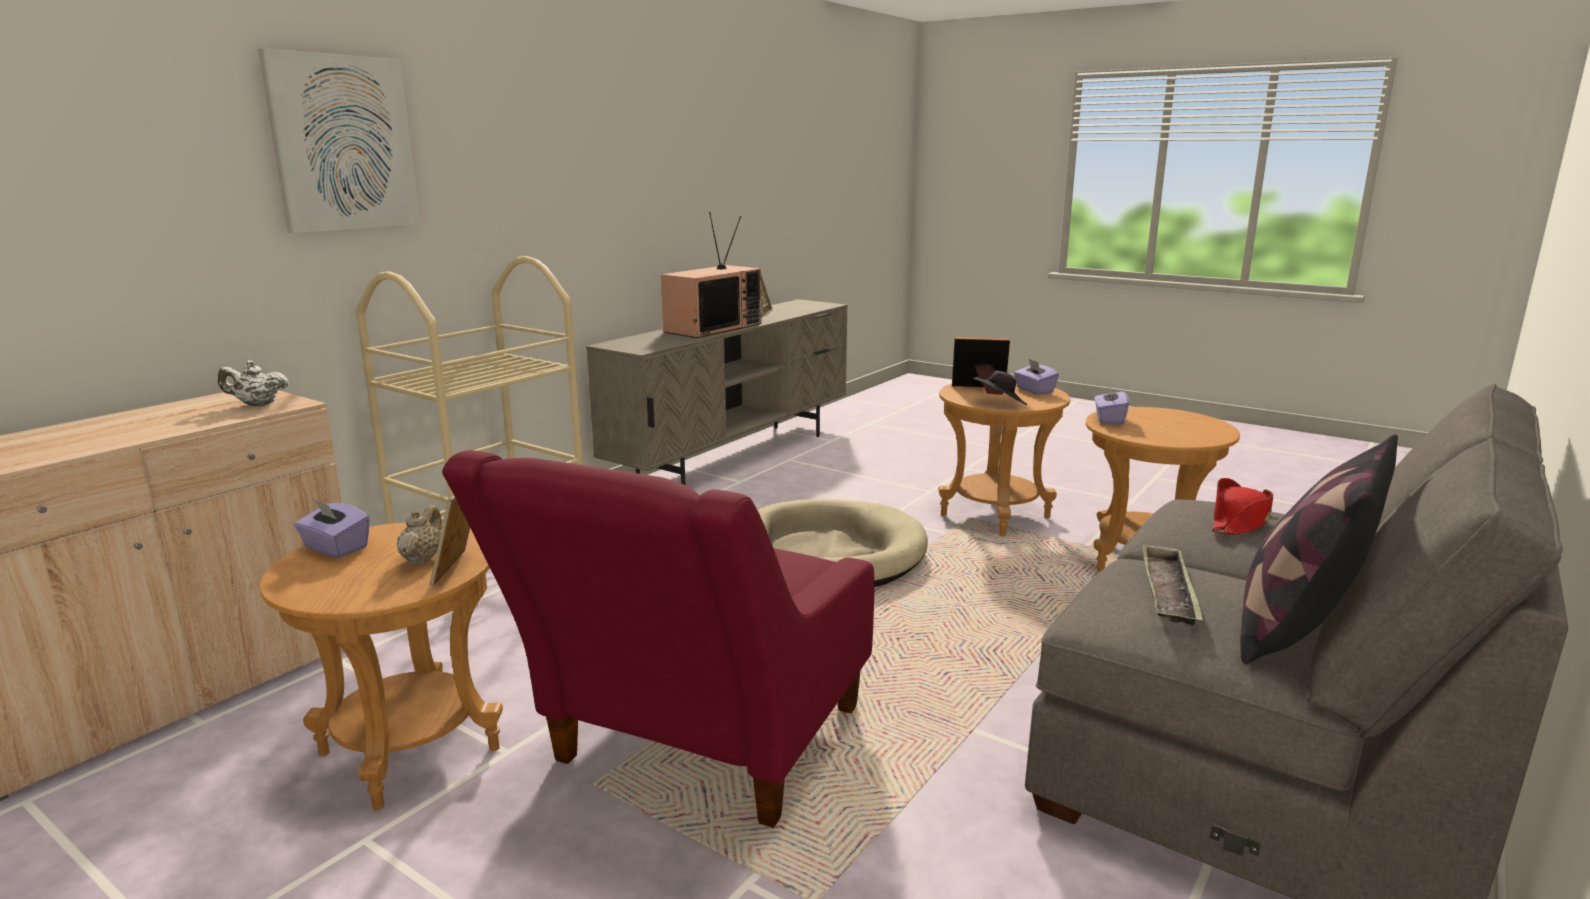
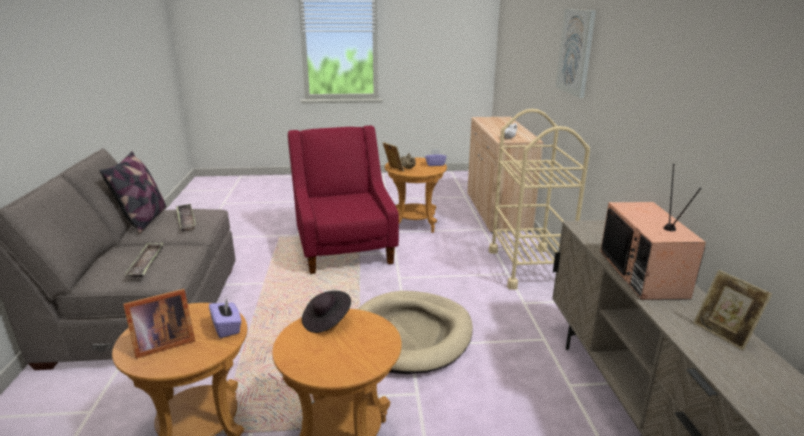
camera: 140 degrees right, 5 degrees up
picture frame [952,337,1010,395] -> picture frame moved to [123,289,195,359]
purple tissue box [1014,358,1059,395] -> none
red hat [1212,478,1273,535] -> tray [125,242,164,277]

